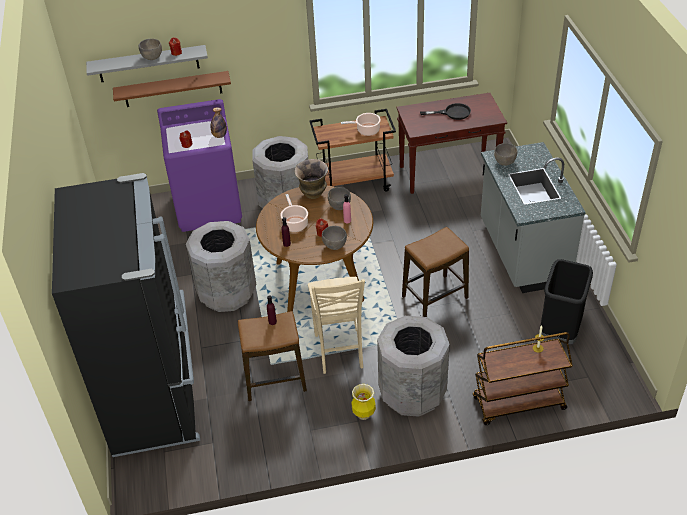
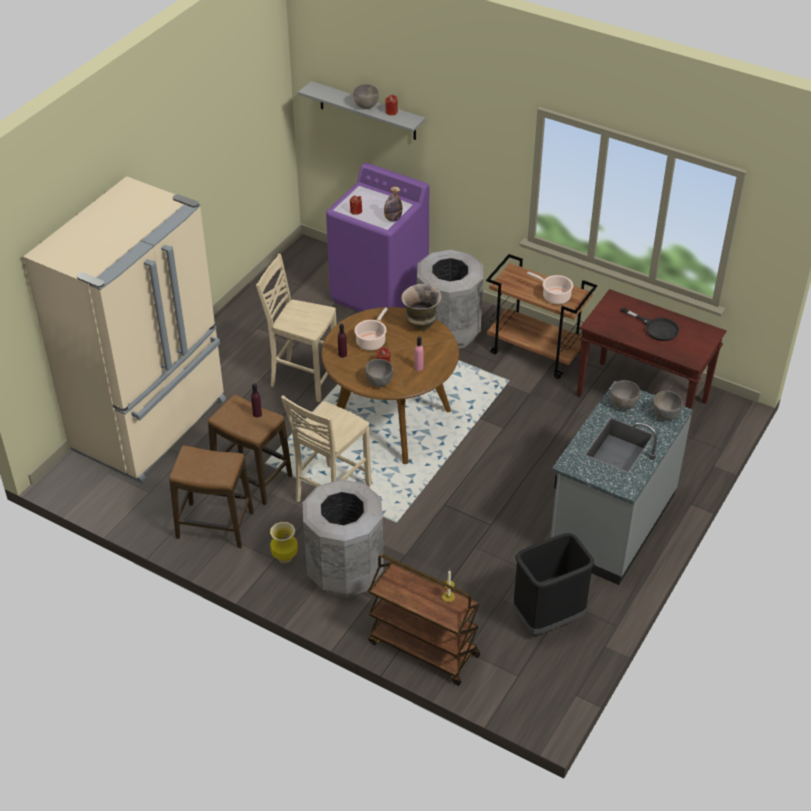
camera: 40 degrees right, 0 degrees up
black fridge [52,173,200,457] -> beige fridge [23,176,226,484]
brown shelf [113,71,231,107] -> none
grey trash can [186,221,256,312] -> beige chair [256,254,337,402]
grey bowl [328,187,351,210] -> grey bowl moved to [653,391,683,421]
stool [402,227,469,317] -> stool moved to [169,445,254,548]

